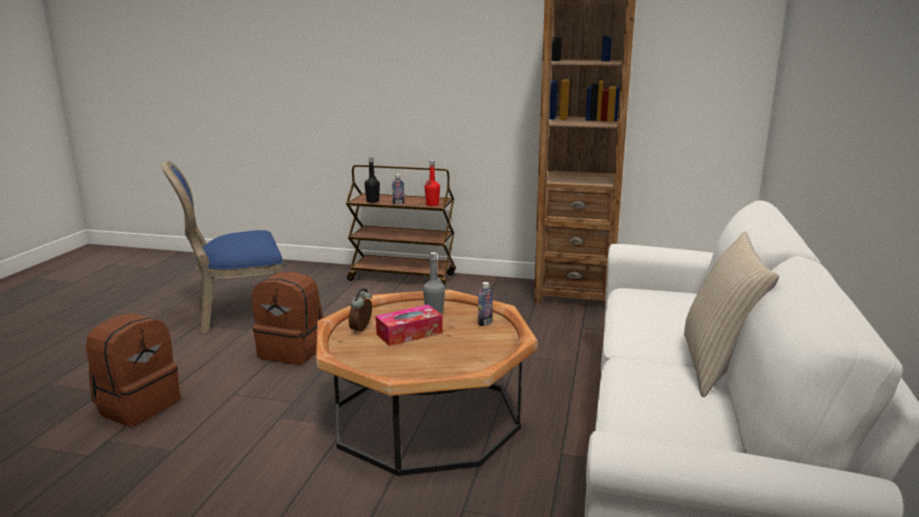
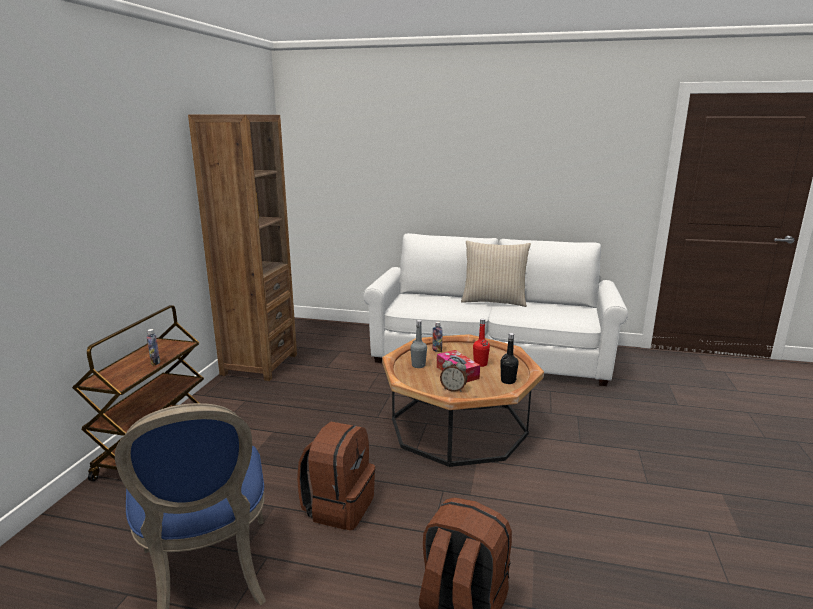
camera: 90 degrees left, 0 degrees up
black bottle [364,158,380,203] -> black bottle moved to [500,333,519,384]
red bottle [425,160,440,206] -> red bottle moved to [473,319,490,367]

